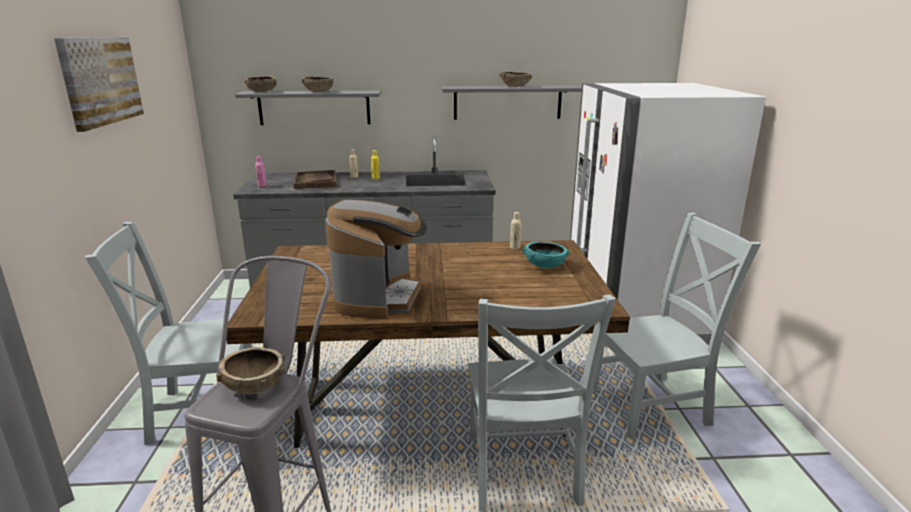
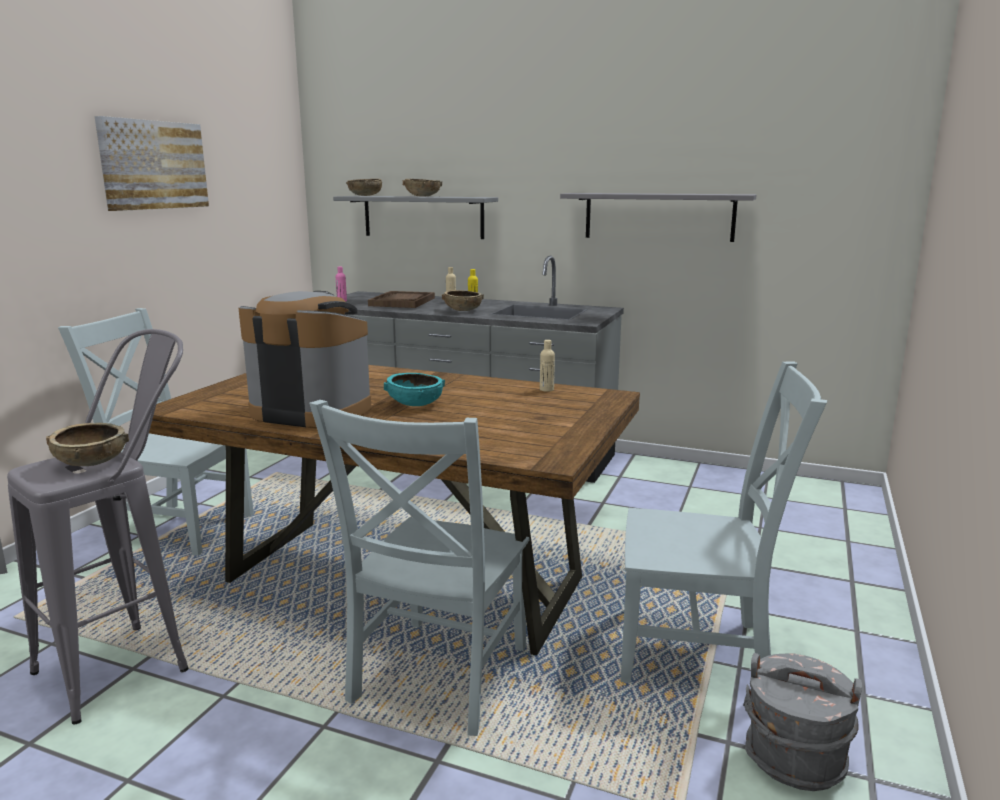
camera: 25 degrees right, 5 degrees down
coffee machine [325,199,427,319] -> coffee machine turned 105 degrees counterclockwise [239,291,371,428]
brown bowl [500,72,532,87] -> brown bowl moved to [442,290,484,311]
turquoise bowl [523,242,569,268] -> turquoise bowl moved to [384,373,445,406]
white fridge [570,83,766,346] -> none
none -> grey bucket [743,653,862,791]

